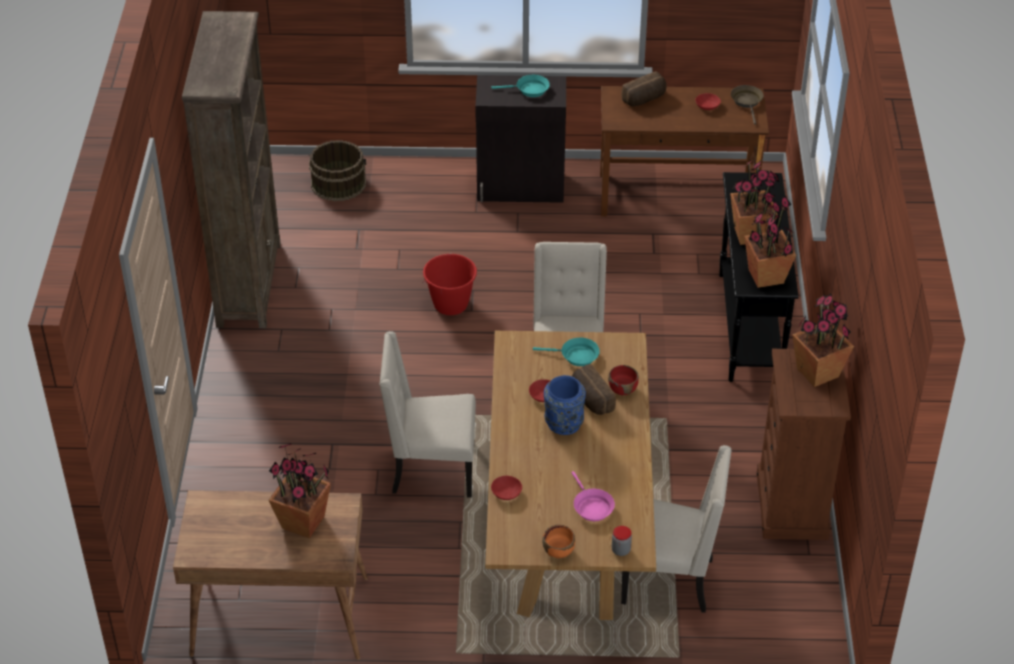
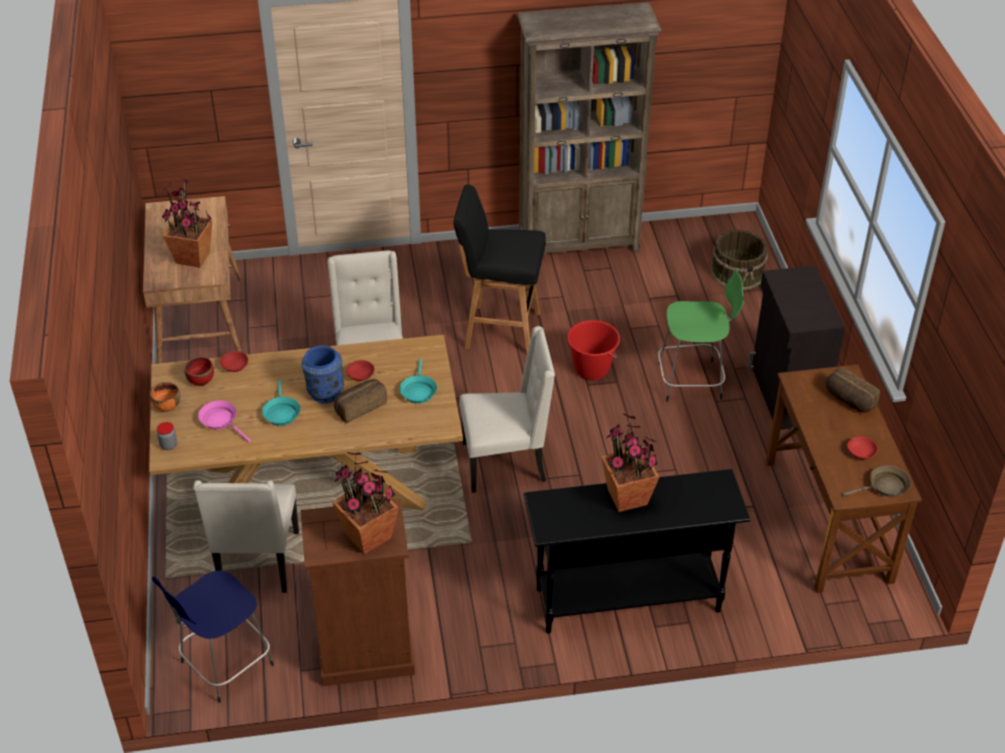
camera: 80 degrees right, 0 degrees up
turquoise frying pan [491,75,550,97] -> turquoise frying pan moved to [262,380,300,426]
pink frying pan [571,471,615,521] -> pink frying pan turned 75 degrees clockwise [198,400,251,442]
red bowl [608,365,639,395] -> red bowl moved to [184,357,214,386]
potted plant [744,195,796,288] -> none
none -> blue stool [152,570,274,703]
none -> black stool [453,184,546,355]
none -> green stool [658,269,744,402]

